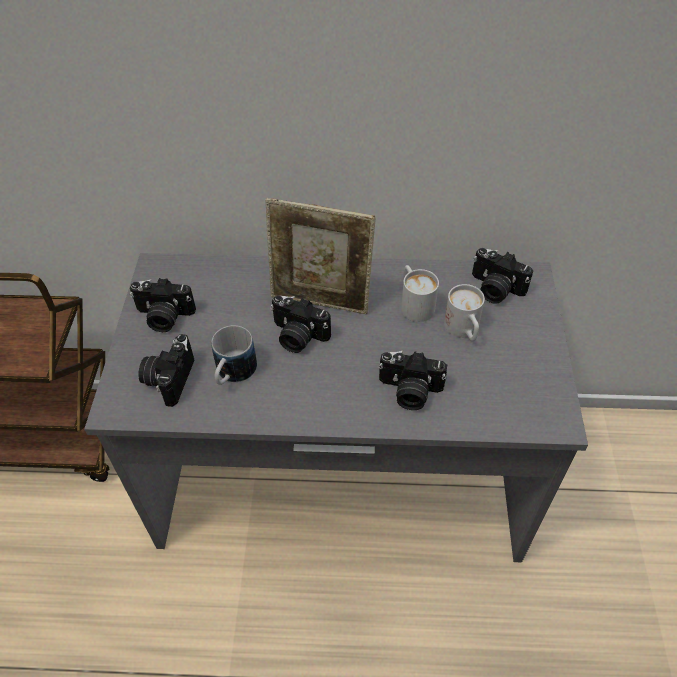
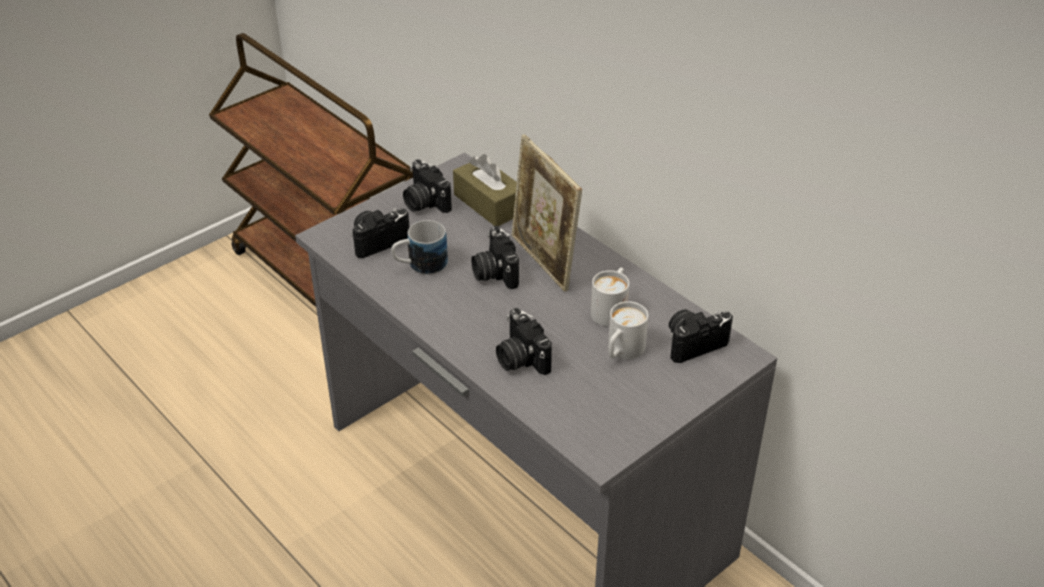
camera: 45 degrees right, 10 degrees down
camera [472,248,533,304] -> camera turned 75 degrees clockwise [669,309,733,363]
none -> brown tissue box [453,154,517,226]

